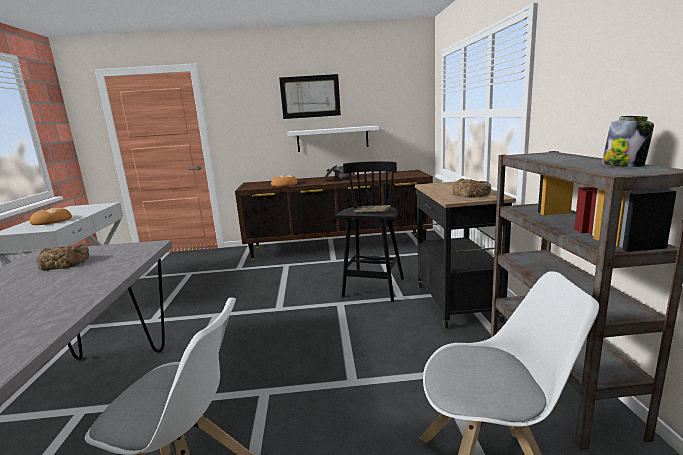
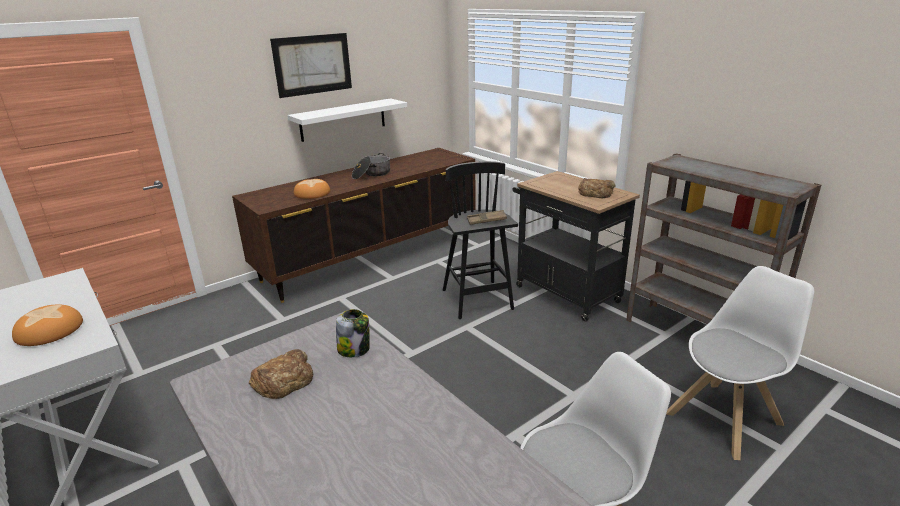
camera: 35 degrees left, 10 degrees up
jar [602,116,654,167] -> jar moved to [336,309,370,357]

